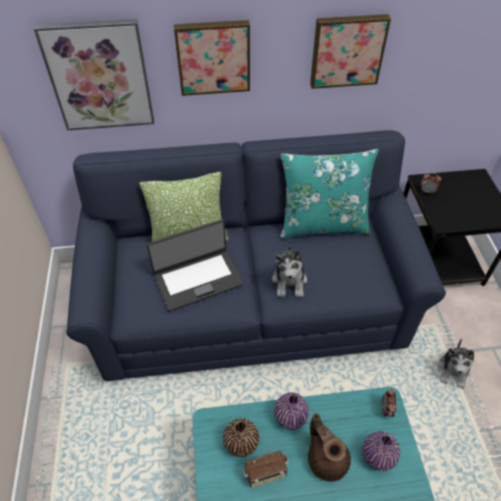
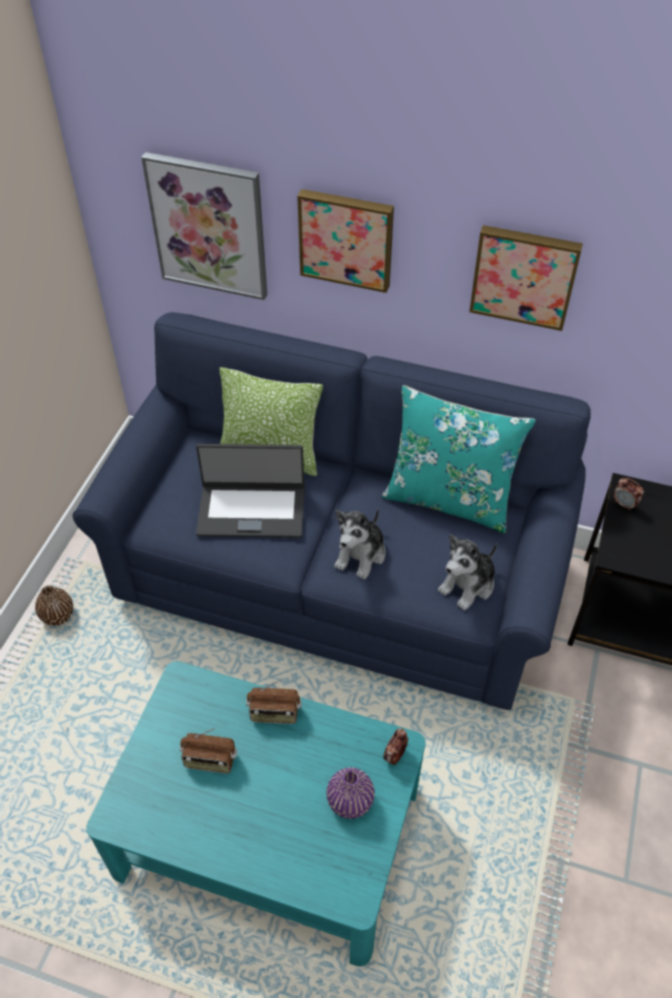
camera: 25 degrees right, 0 degrees up
brown vase [223,418,259,457] -> brown vase moved to [35,585,73,626]
purple vase [274,392,309,430] -> radio [246,679,301,724]
brown teapot [308,413,351,482] -> none
plush toy [437,339,474,389] -> plush toy moved to [438,534,497,610]

